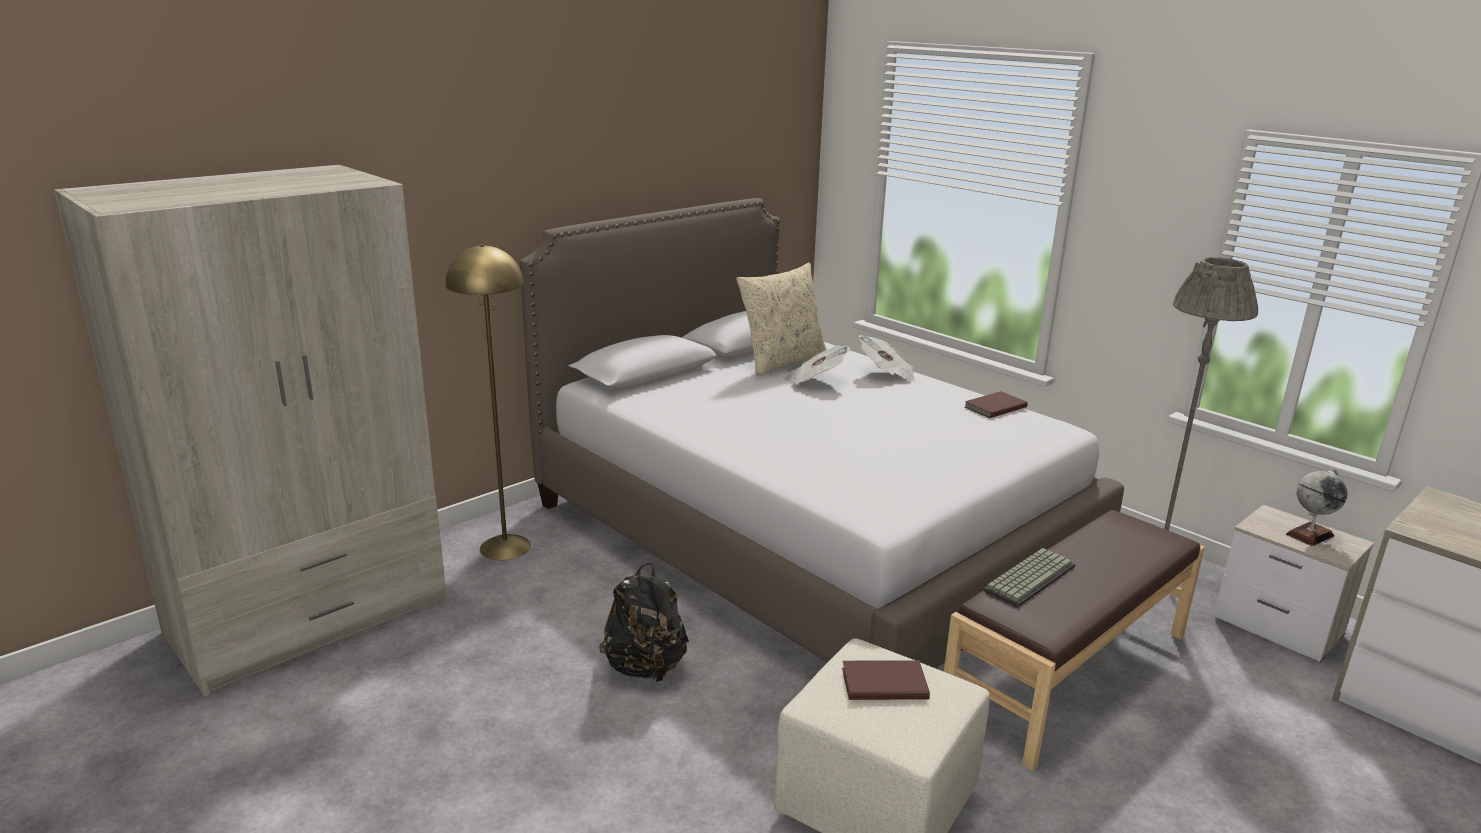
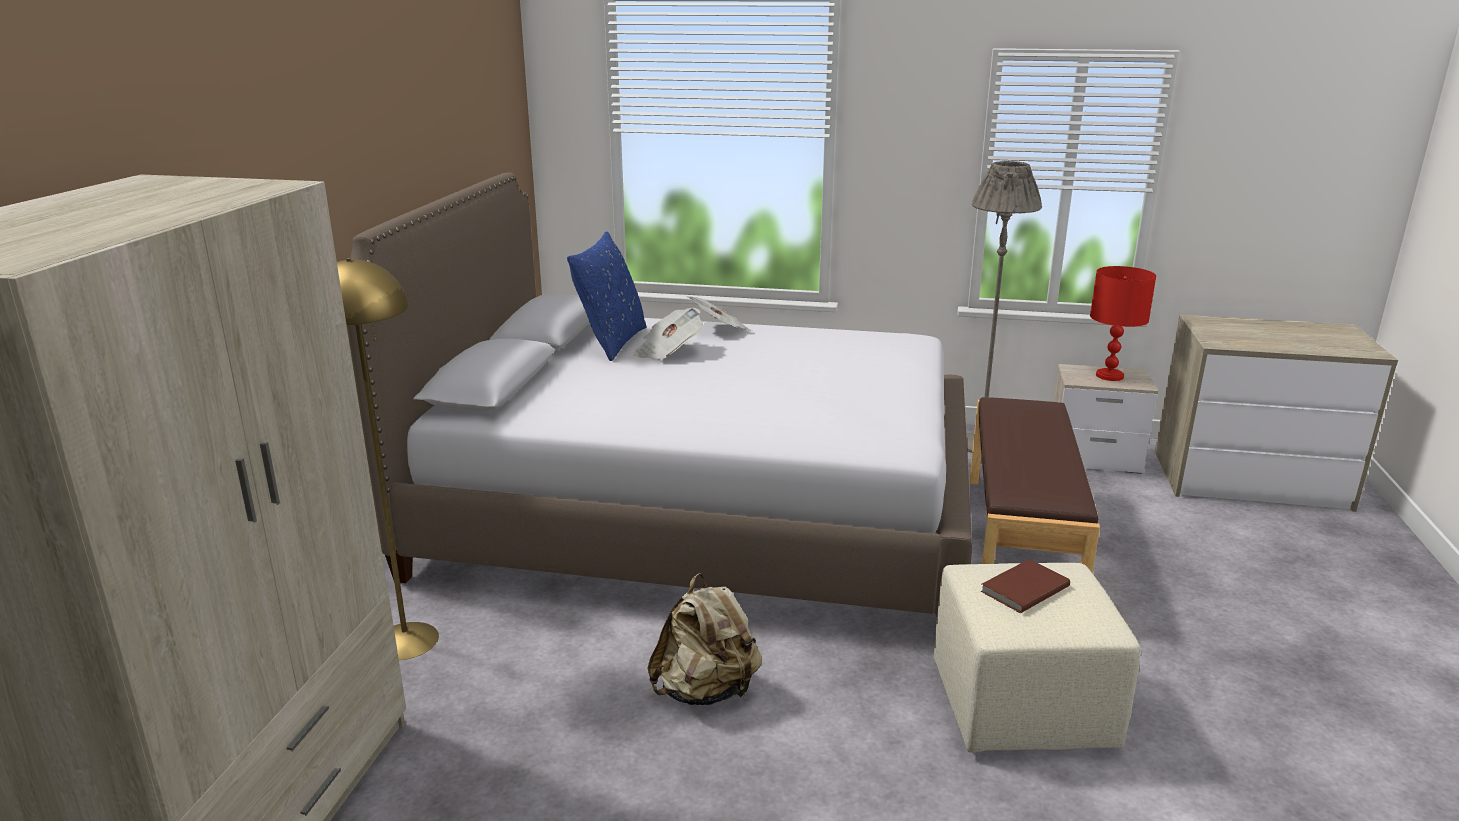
camera: 35 degrees left, 0 degrees up
black backpack [599,563,689,682] -> beige backpack [647,573,762,705]
beige pillow [736,263,827,376] -> blue pillow [567,231,647,361]
brown book [965,391,1028,418] -> none
keyboard [984,548,1075,607] -> none
globe [1286,468,1347,546] -> red table lamp [1090,266,1156,381]

